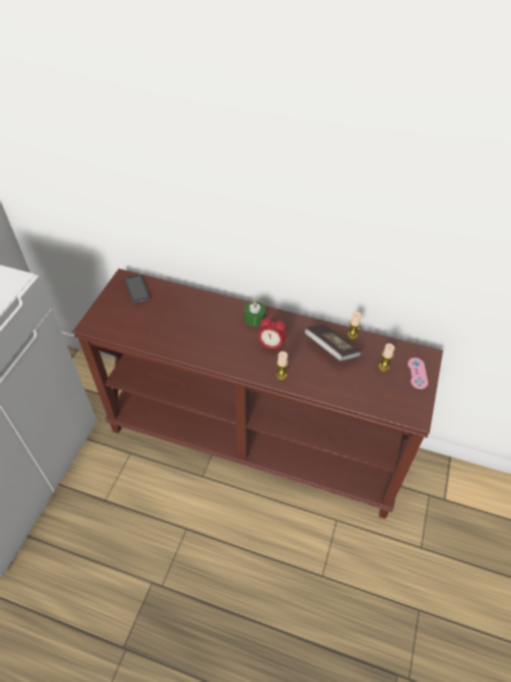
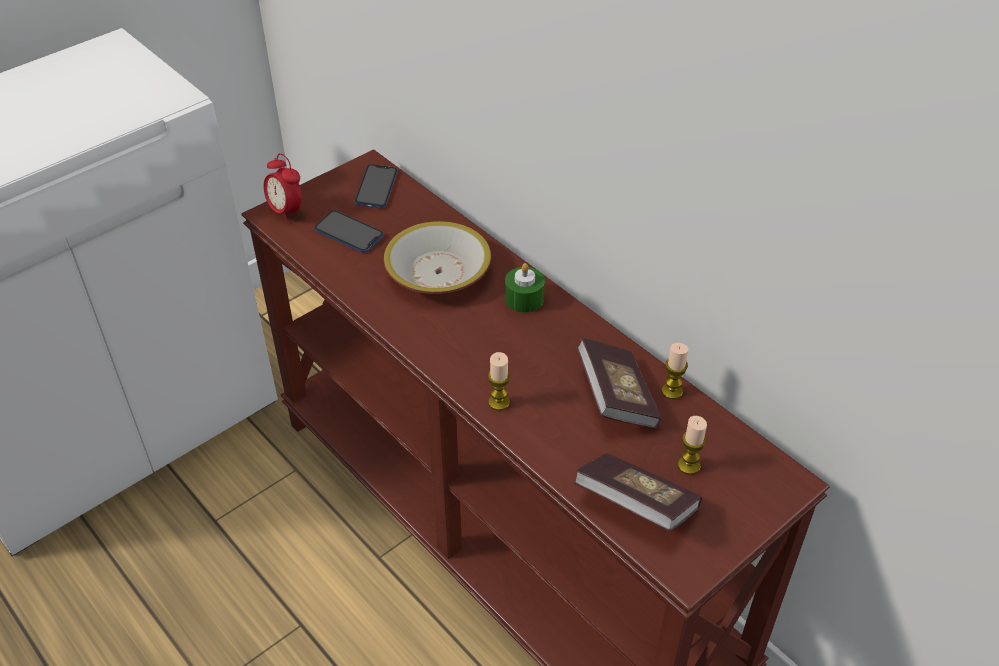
camera: 30 degrees right, 5 degrees down
alarm clock [259,315,287,352] -> alarm clock moved to [264,153,302,223]
pink game controller [408,358,428,389] -> none
none -> phone [315,210,383,253]
none -> bowl [384,221,491,294]
none -> book [574,453,702,532]

